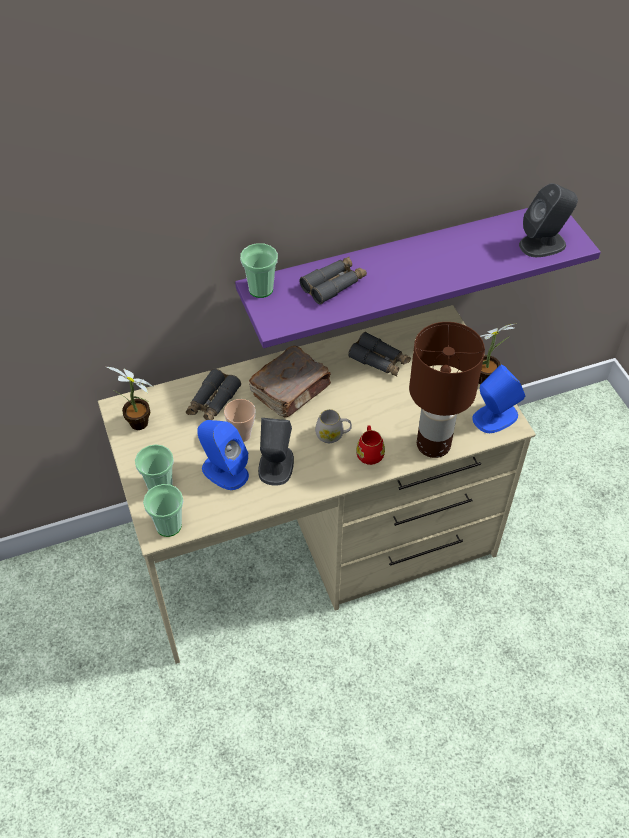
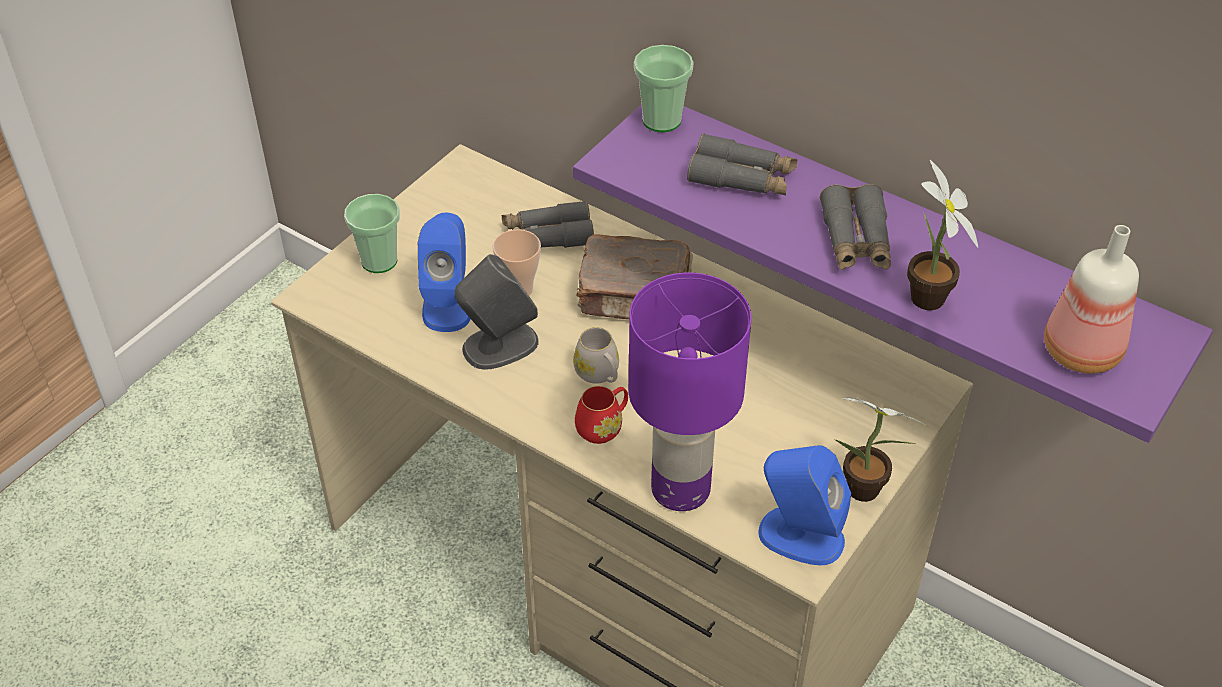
camera: 55 degrees right, 5 degrees down
potted plant [106,367,154,430] -> potted plant moved to [907,160,978,310]
cup [143,484,183,537] -> none
grey binoculars [348,332,411,377] -> grey binoculars moved to [820,184,891,270]
brown table lamp [409,322,485,458] -> purple table lamp [629,273,752,511]
grey speaker [519,183,578,257] -> bottle [1044,225,1139,374]

